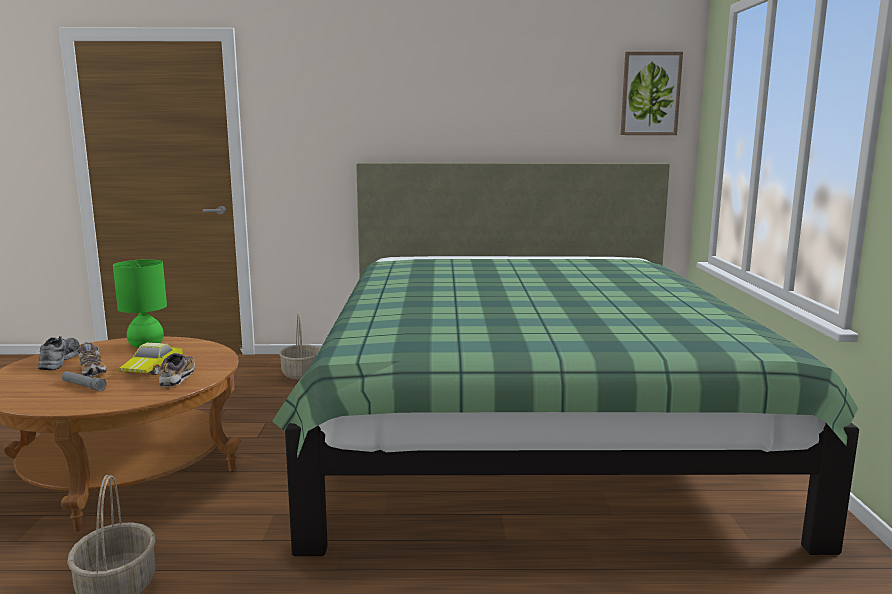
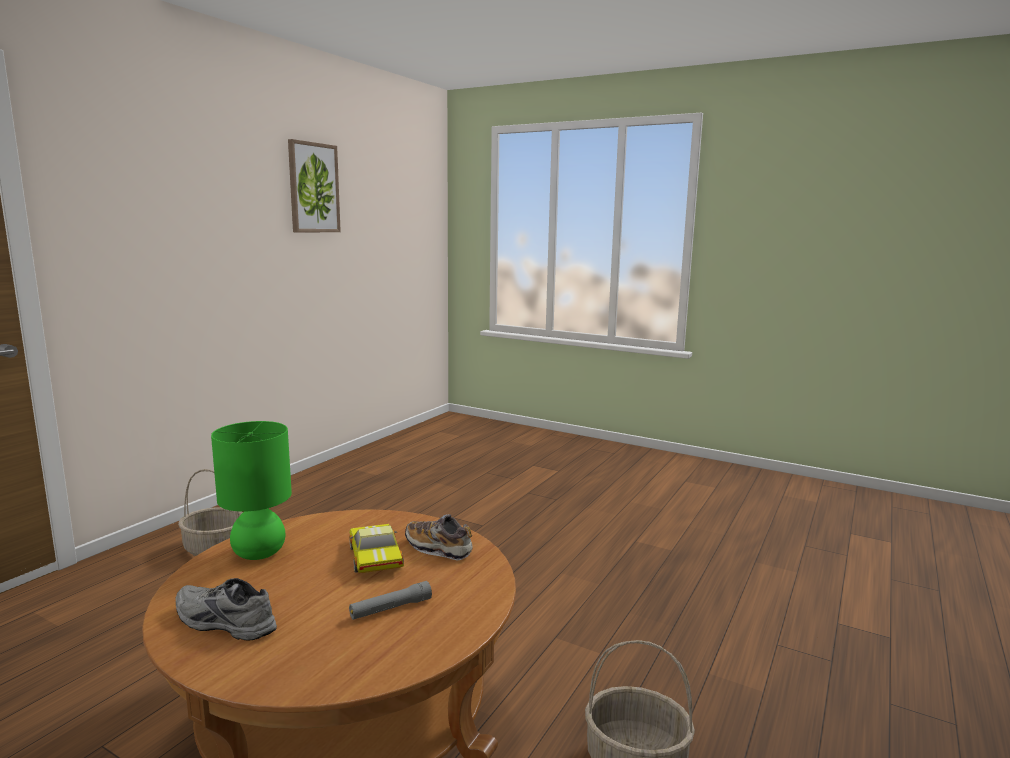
camera: 60 degrees left, 0 degrees up
shoe [77,342,107,377] -> none
toy car [118,342,183,375] -> toy car turned 150 degrees counterclockwise [349,524,404,573]
green bed [272,163,859,556] -> none
picture [621,52,683,135] -> picture moved to [288,139,341,232]

